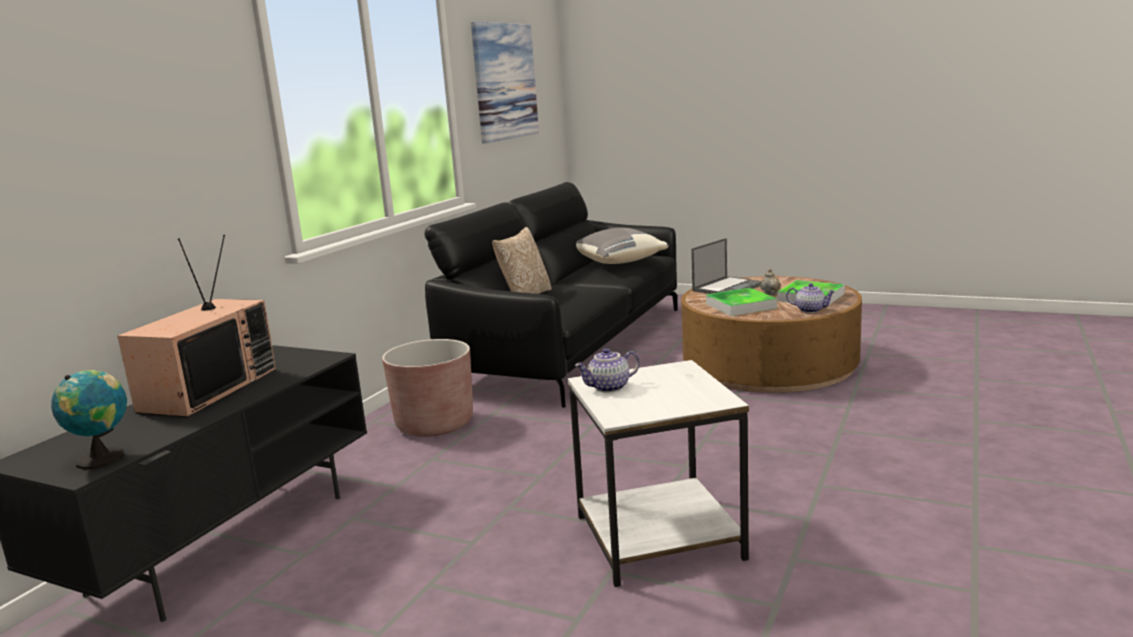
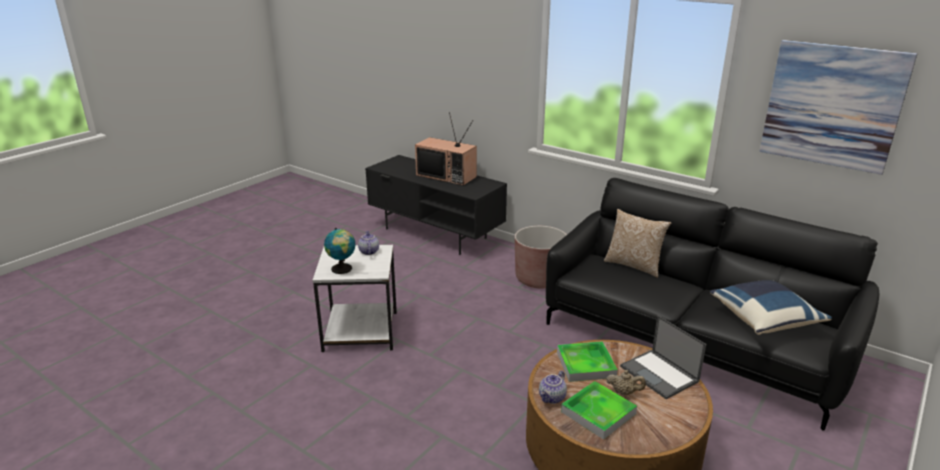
camera: 100 degrees right, 10 degrees up
globe [51,370,127,469] -> globe moved to [324,228,355,274]
grey pillow [576,228,669,264] -> blue pillow [710,280,832,335]

